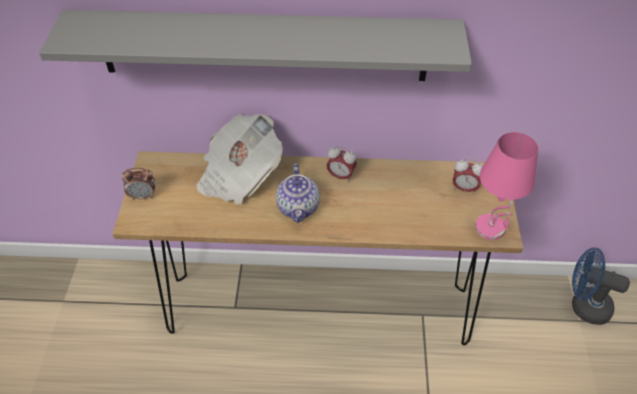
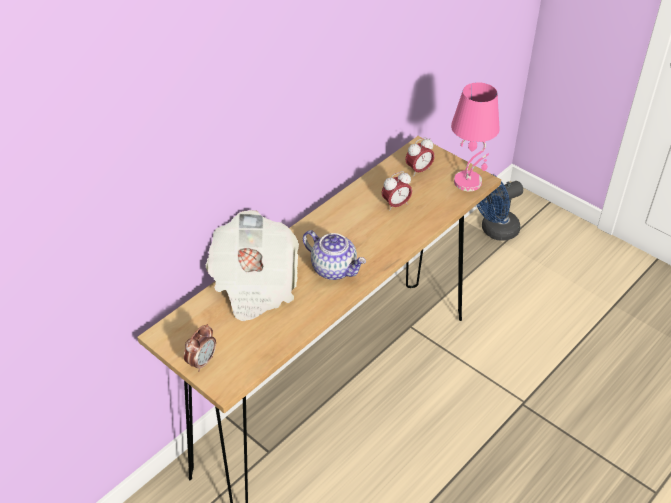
camera: 50 degrees left, 5 degrees down
grey shelf [39,10,472,81] -> none
alarm clock [326,146,357,182] -> alarm clock moved to [382,171,412,211]

